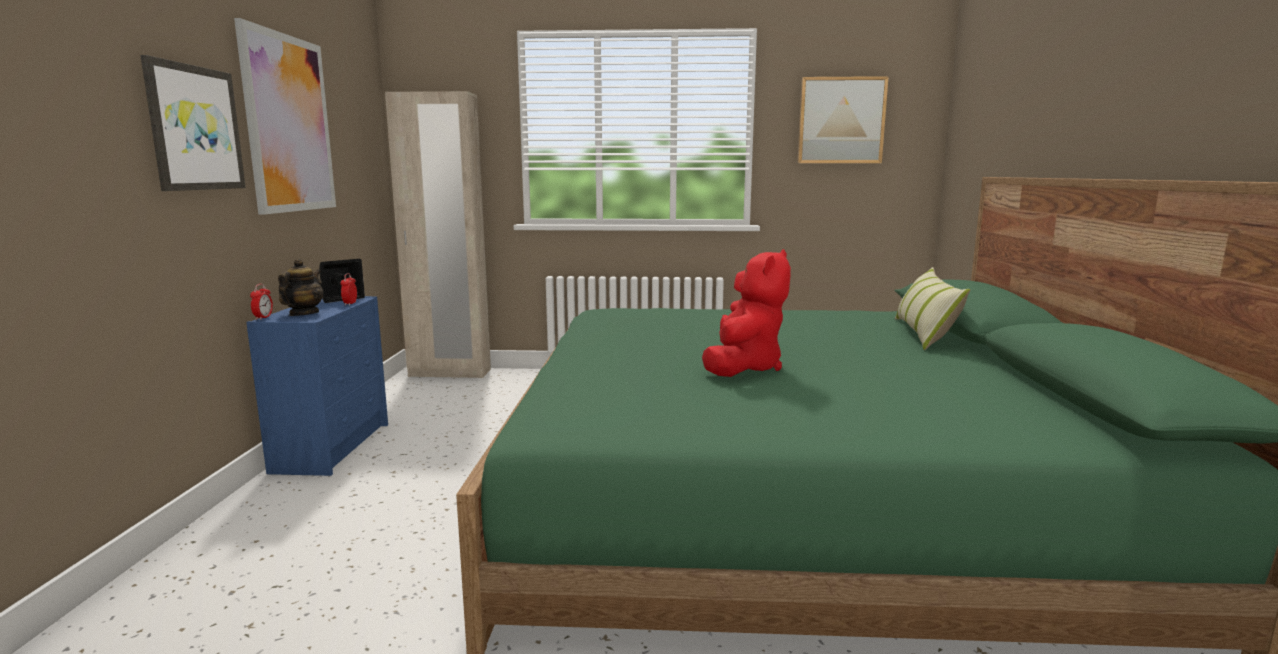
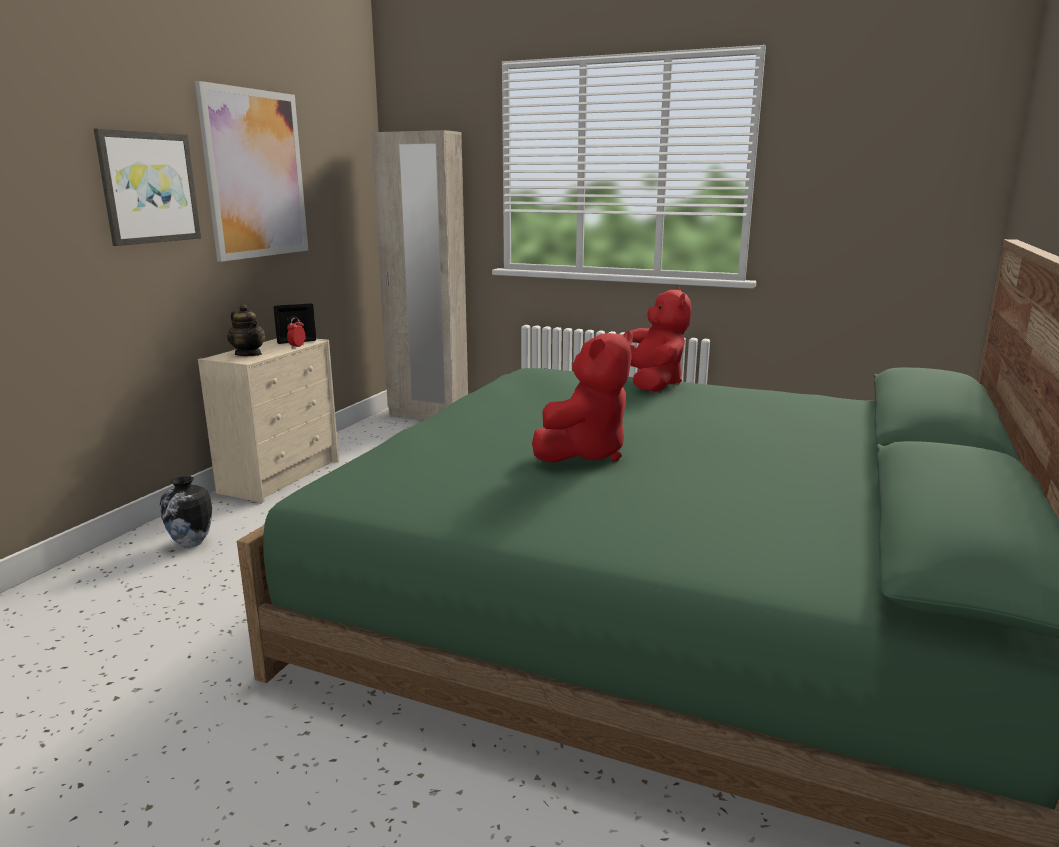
camera: 20 degrees right, 5 degrees up
blue dresser [246,296,388,476] -> beige dresser [198,339,339,503]
alarm clock [250,284,273,320] -> none
teapot [278,259,323,316] -> teapot turned 105 degrees clockwise [227,304,266,356]
picture [797,76,889,163] -> none
pillow [895,267,970,350] -> none
none -> vase [160,476,212,548]
none -> red plush toy [630,287,691,392]

